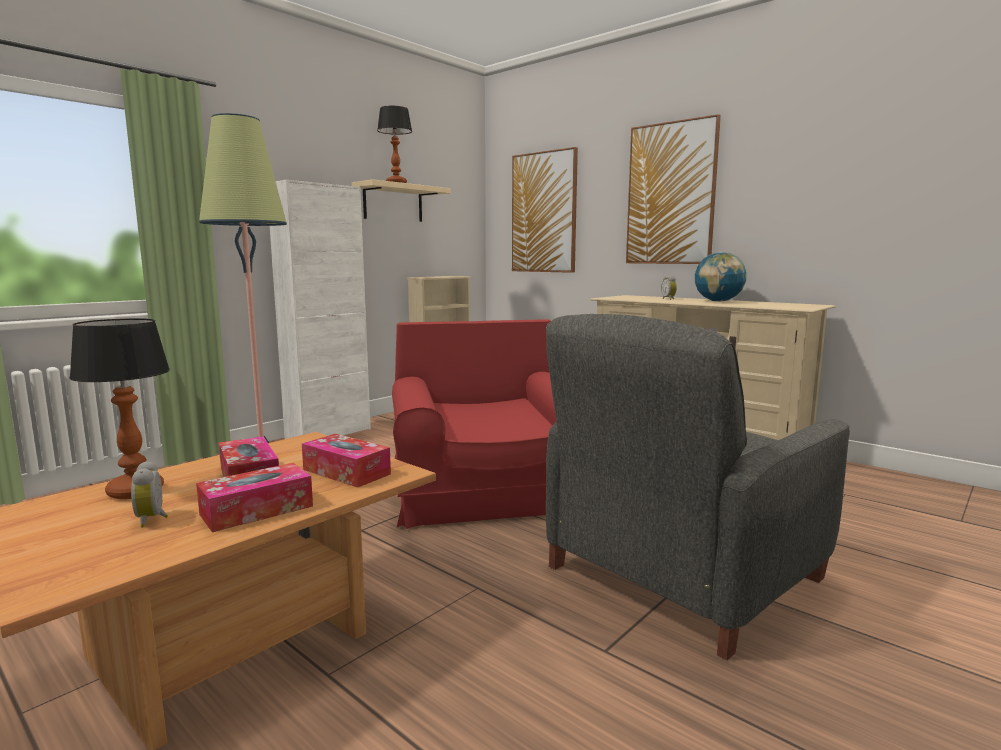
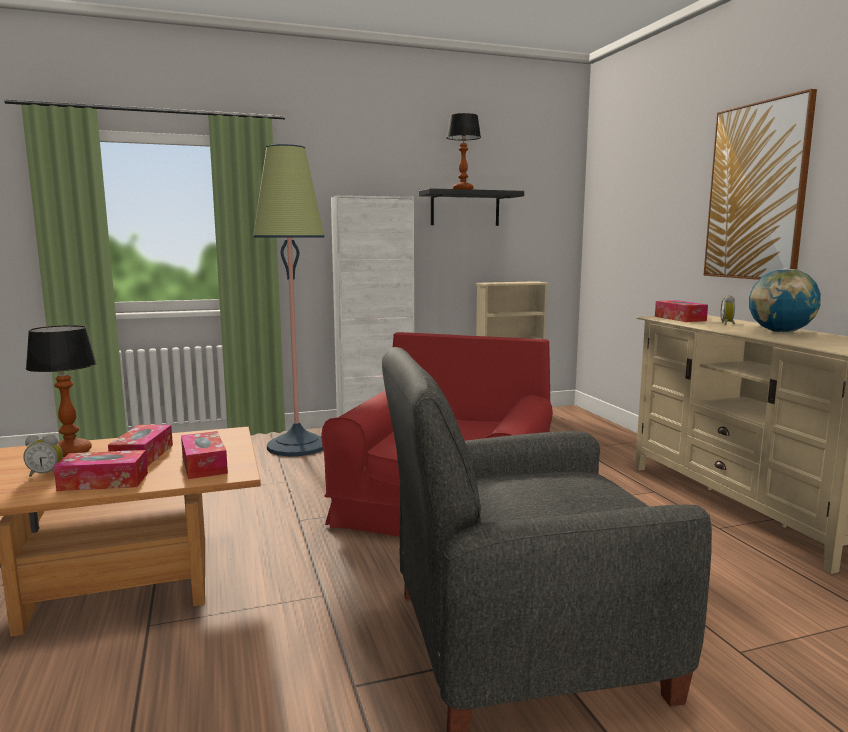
camera: 30 degrees right, 0 degrees up
alarm clock [131,461,168,528] -> alarm clock turned 105 degrees counterclockwise [23,435,63,477]
beige shelf [352,179,451,222] -> black shelf [419,188,524,226]
picture [512,147,578,273] -> none
none -> tissue box [655,300,708,322]

